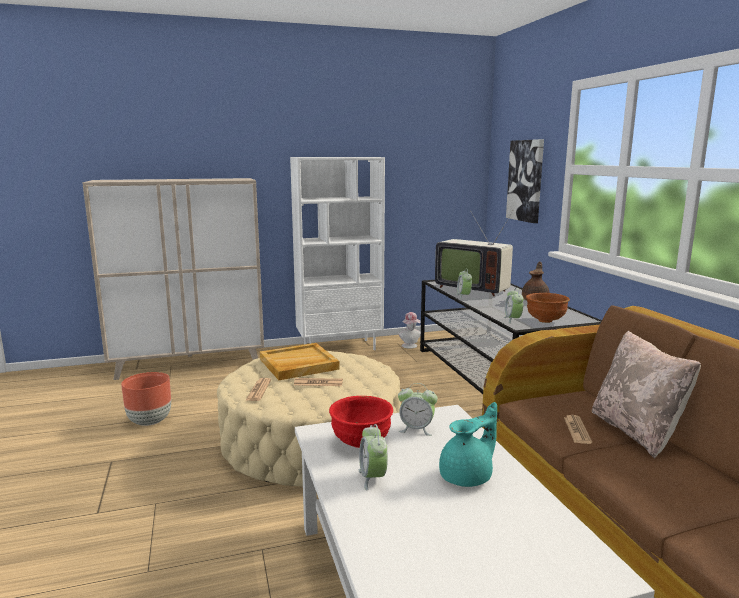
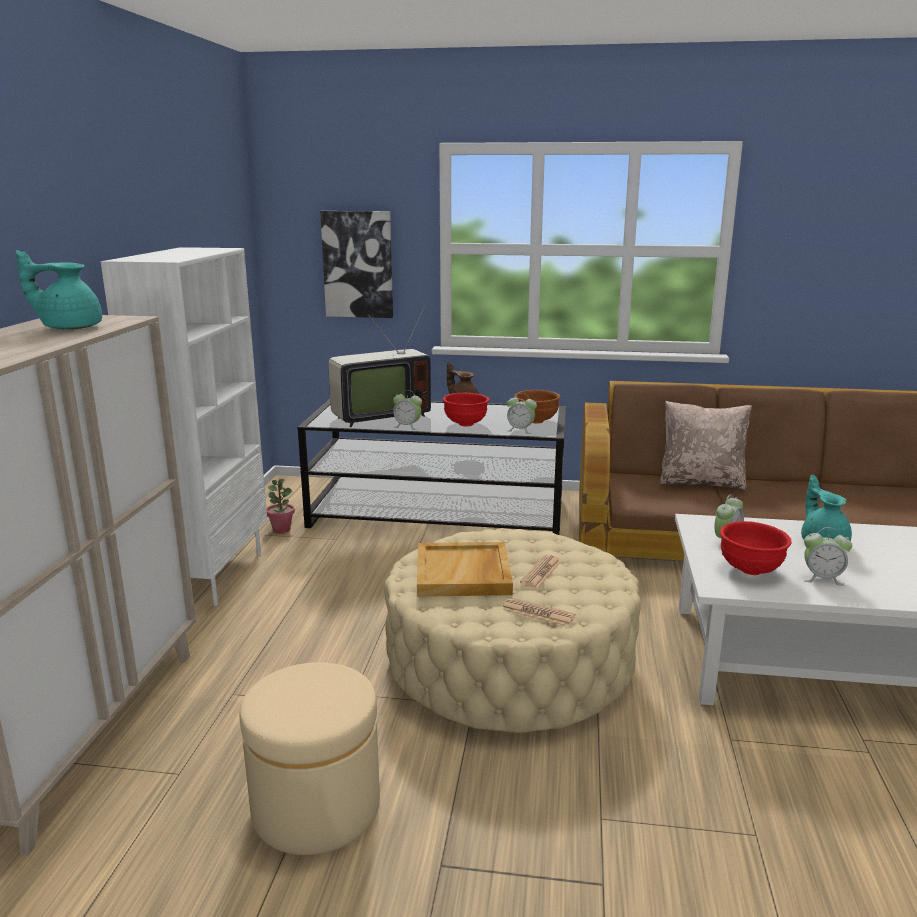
camera: 65 degrees left, 5 degrees up
brown planter [121,372,171,426] -> beige ottoman [240,662,380,855]
hat [399,312,421,349] -> potted plant [266,479,295,533]
newspaper [564,415,592,444] -> none
none -> turquoise teapot [16,250,102,330]
none -> red bowl [443,393,489,426]

